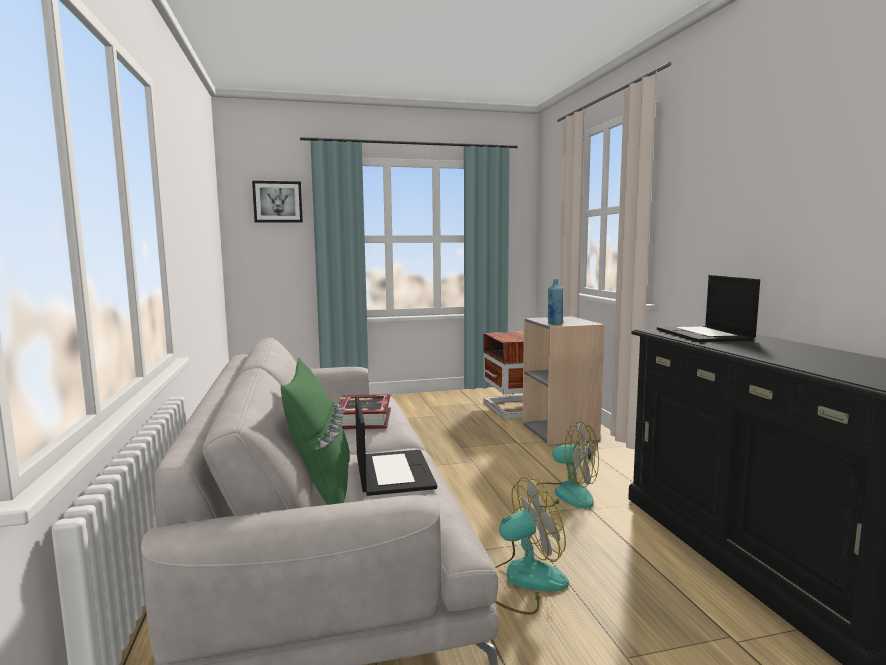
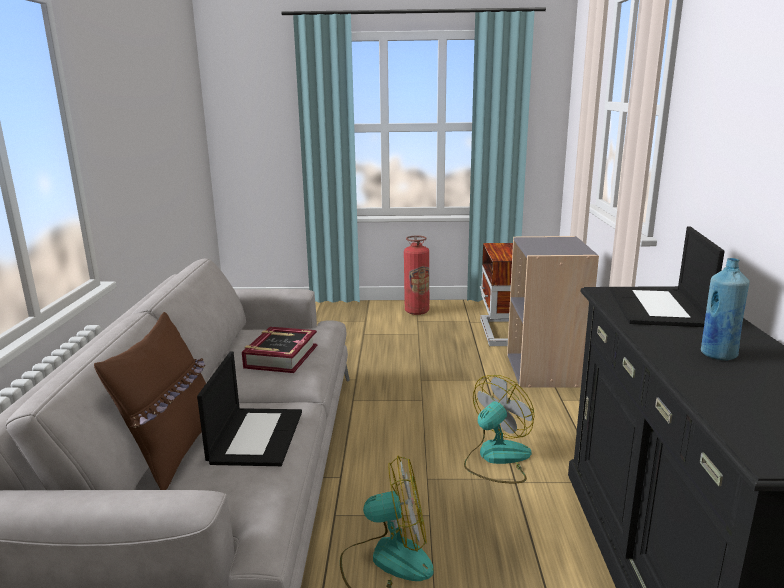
camera: 15 degrees right, 10 degrees up
picture [252,181,303,223] -> none
green pillow [281,358,350,505] -> brown pillow [94,312,206,490]
fan [537,421,599,508] -> fan turned 90 degrees counterclockwise [464,375,534,483]
blue bottle [548,279,563,325] -> blue bottle moved to [701,258,750,360]
none -> fire extinguisher [404,235,429,315]

